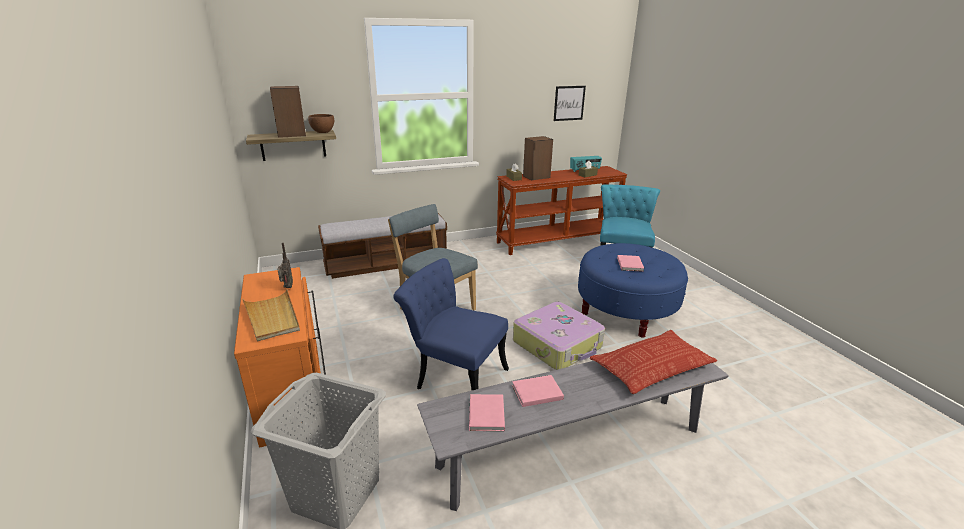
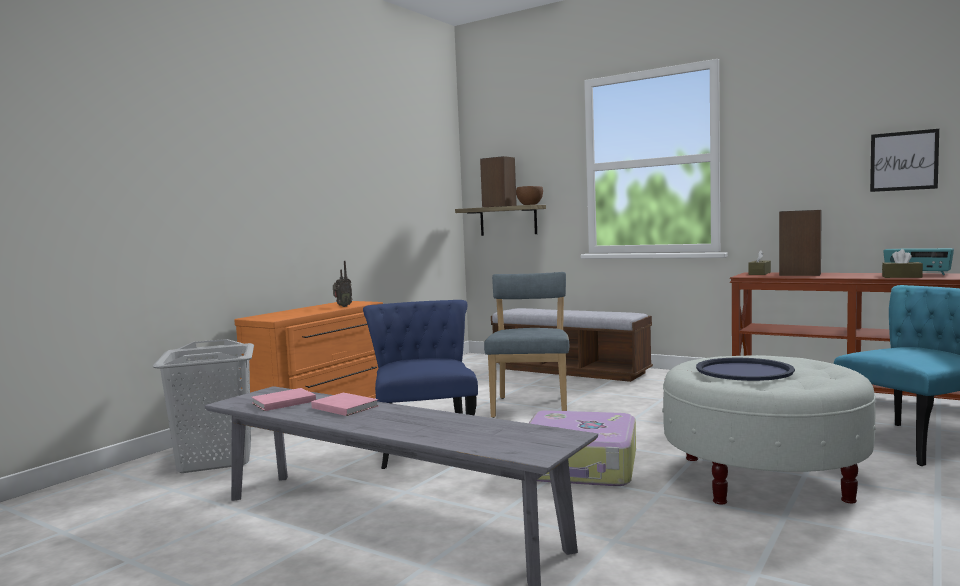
camera: 55 degrees right, 20 degrees down
beige tray [242,289,300,342] -> none
blue ottoman [578,243,688,338] -> white ottoman [662,355,876,504]
pillow [590,330,717,394] -> none
pink book [617,255,644,272] -> blue tray [696,358,795,381]

